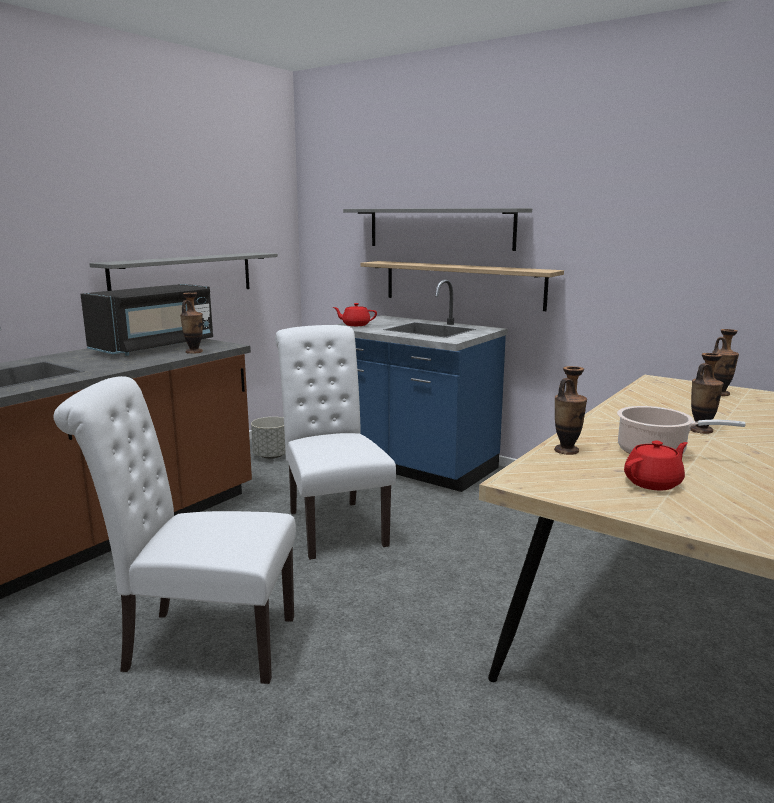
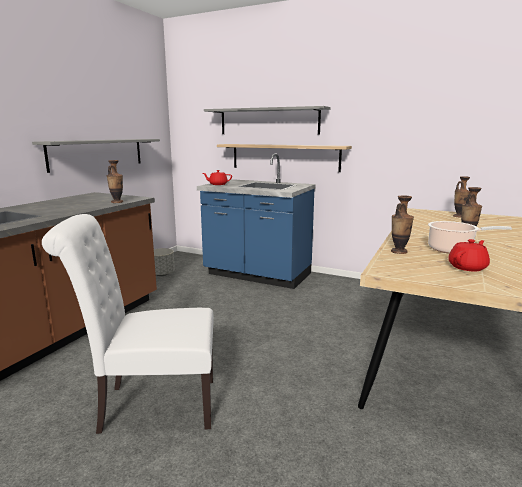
camera: 10 degrees left, 0 degrees up
black microwave [81,284,213,356] -> none
white chair [275,325,396,560] -> none

